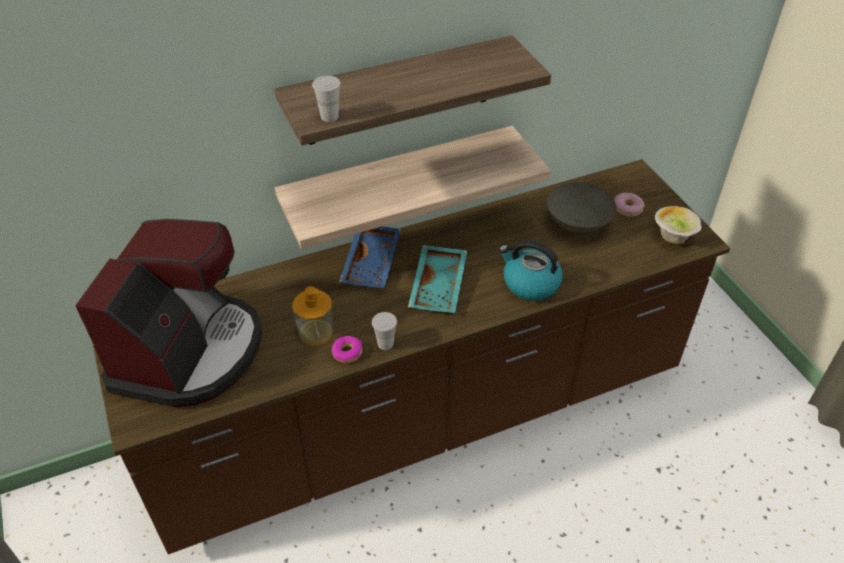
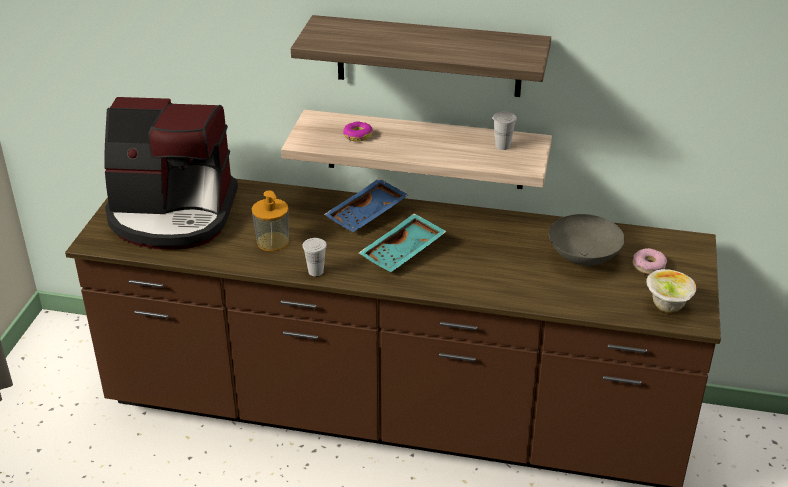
camera: 35 degrees right, 10 degrees down
coffee machine [75,219,262,407] -> coffee machine turned 45 degrees clockwise [104,97,238,250]
white cup [312,76,341,122] -> white cup moved to [493,112,517,150]
donut [332,336,362,363] -> donut moved to [343,121,373,142]
kettle [499,240,563,301] -> none

